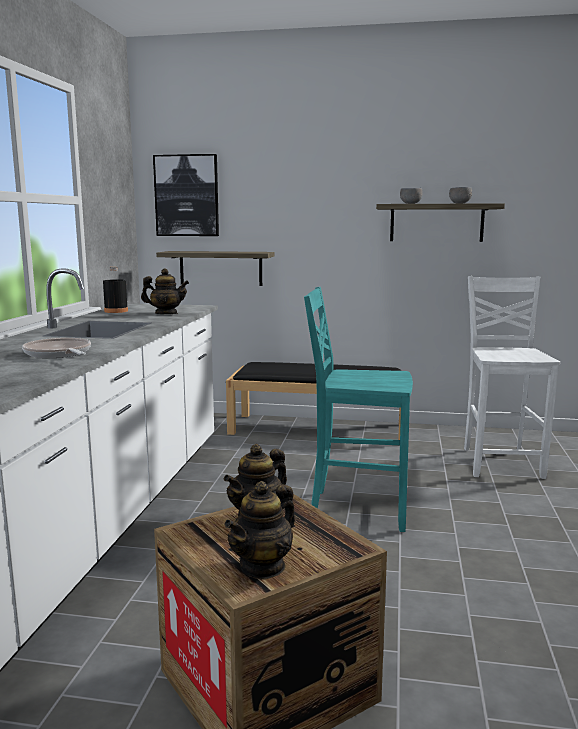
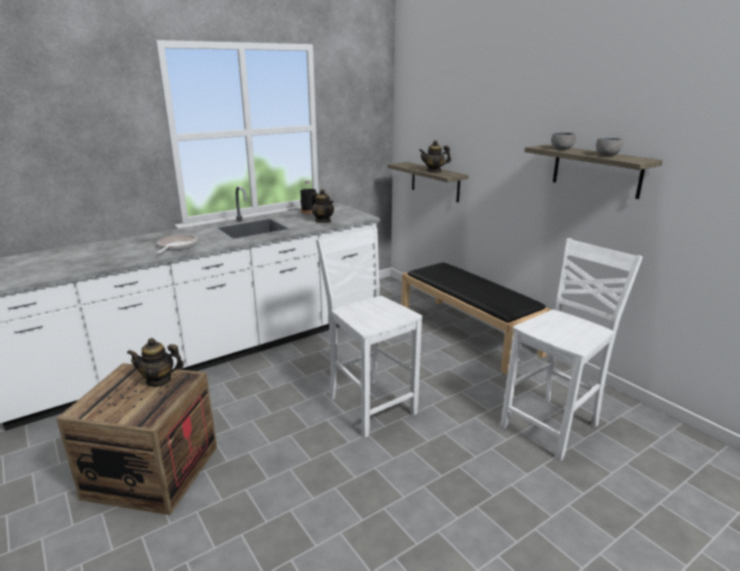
camera: 45 degrees right, 10 degrees up
picture [153,154,219,236] -> none
teapot [224,481,295,580] -> teapot moved to [419,140,451,173]
turquoise chair [304,287,413,532] -> white chair [316,228,423,438]

